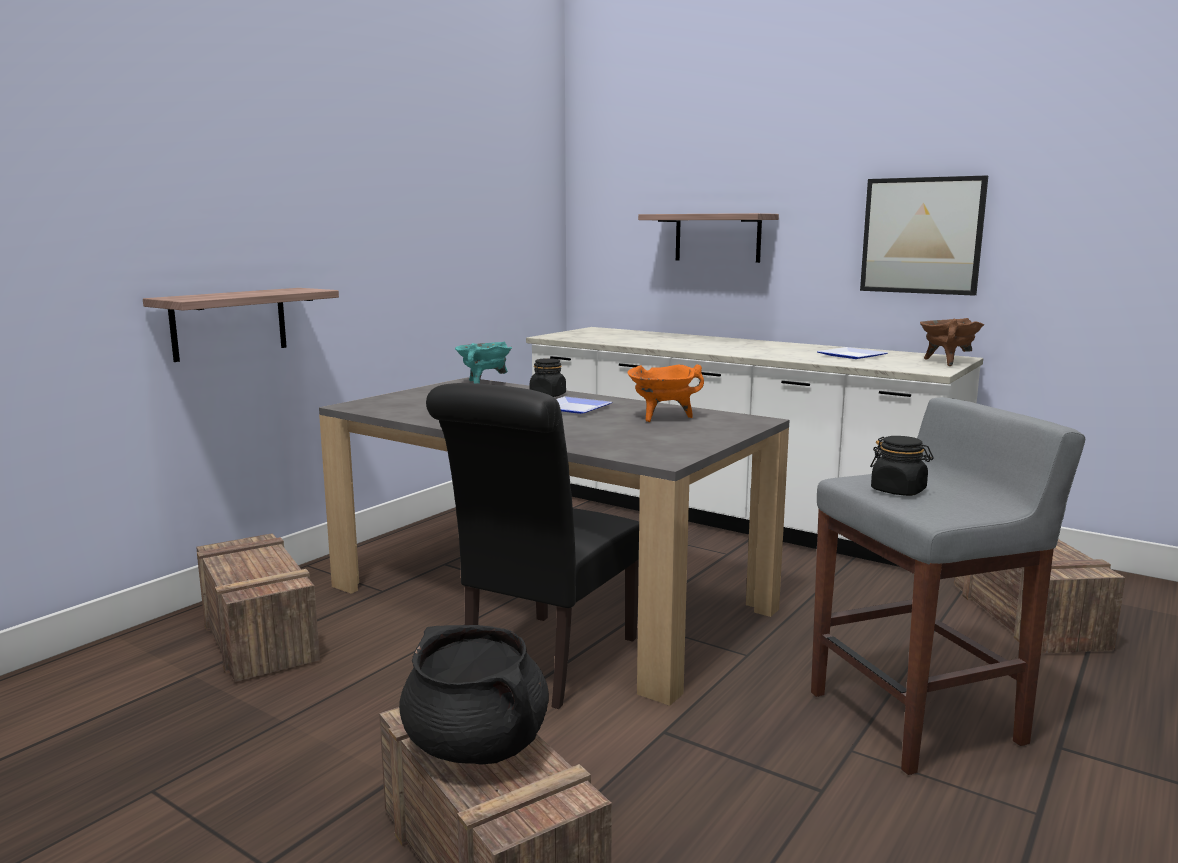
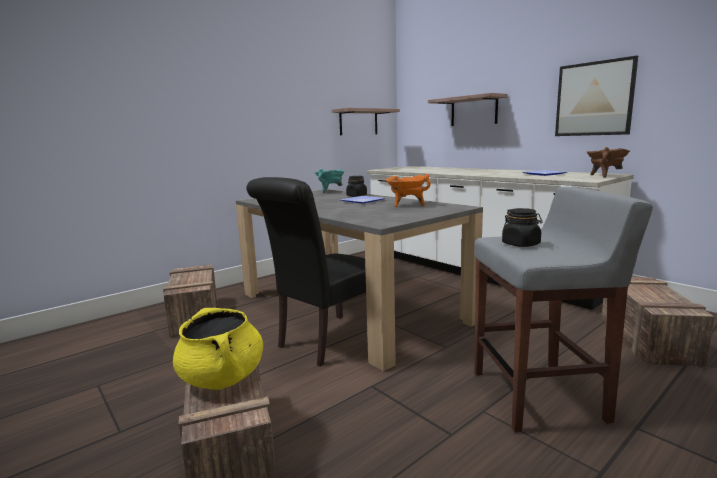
camera: 15 degrees right, 0 degrees up
shelf [143,288,339,362] -> shelf moved to [332,108,400,135]
black cooking pot [399,625,549,765] -> yellow cooking pot [173,308,263,390]

